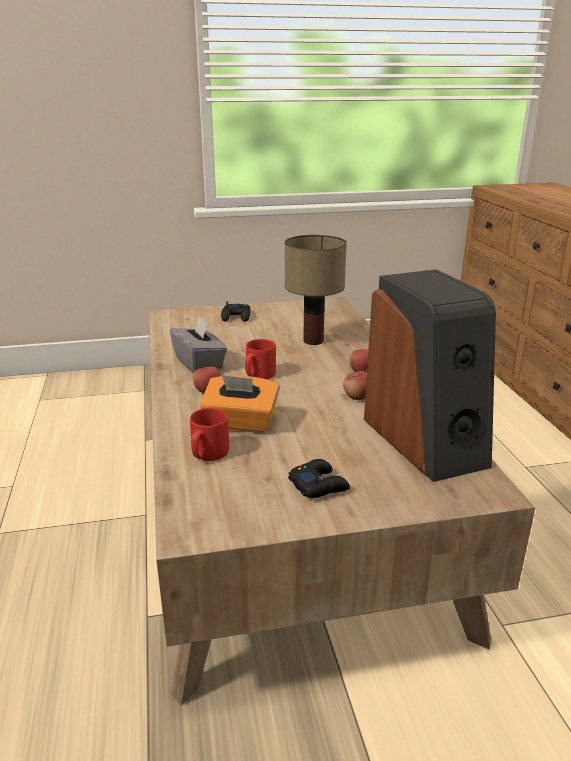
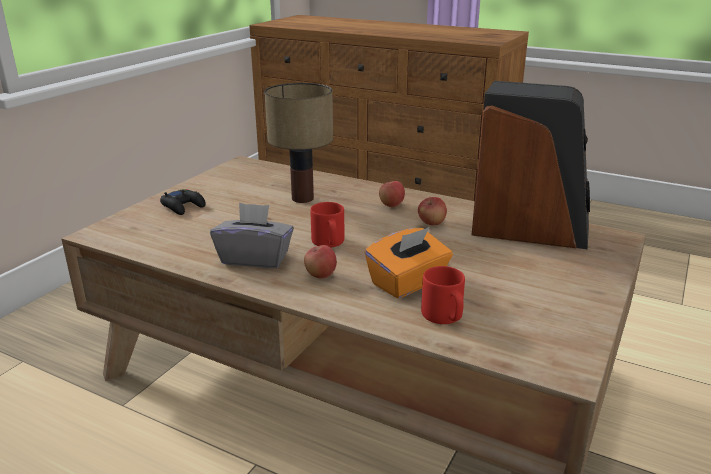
camera: 50 degrees left, 0 degrees up
black game controller [288,459,350,498] -> none

